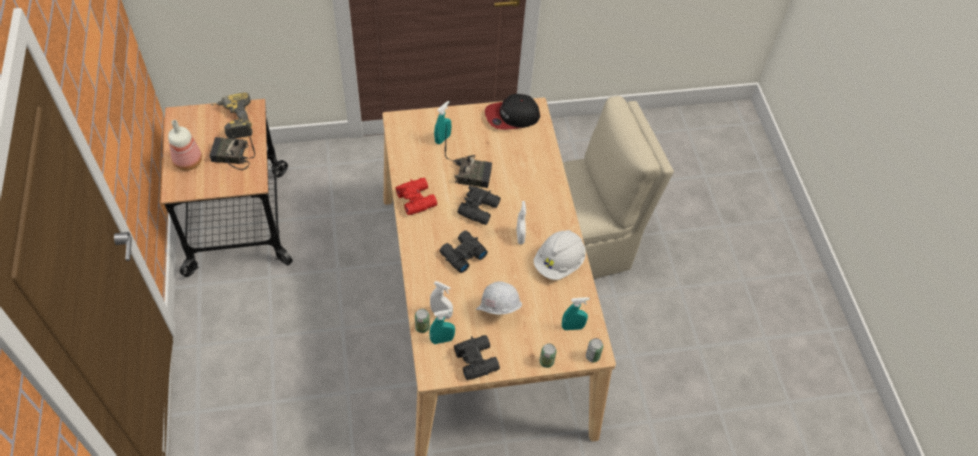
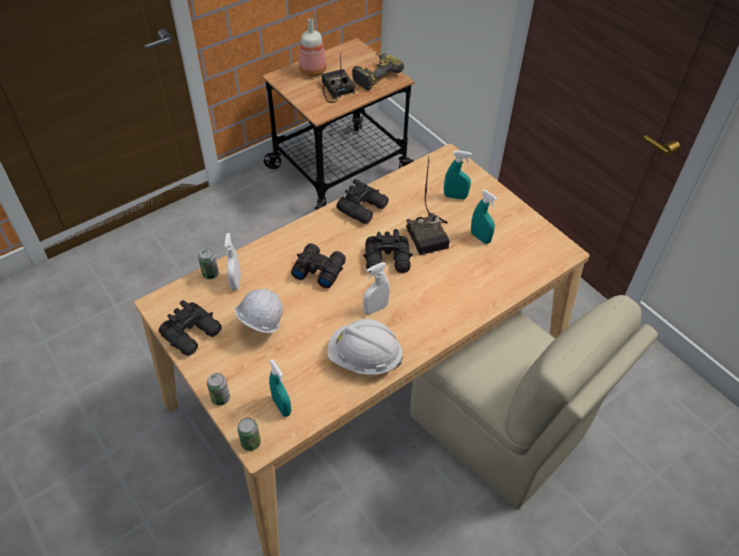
camera: 65 degrees right, 5 degrees down
red binoculars [396,178,437,215] -> black binoculars [337,179,389,224]
turquoise spray bottle [429,309,455,344] -> turquoise spray bottle moved to [471,190,498,244]
cap [485,94,540,130] -> none

